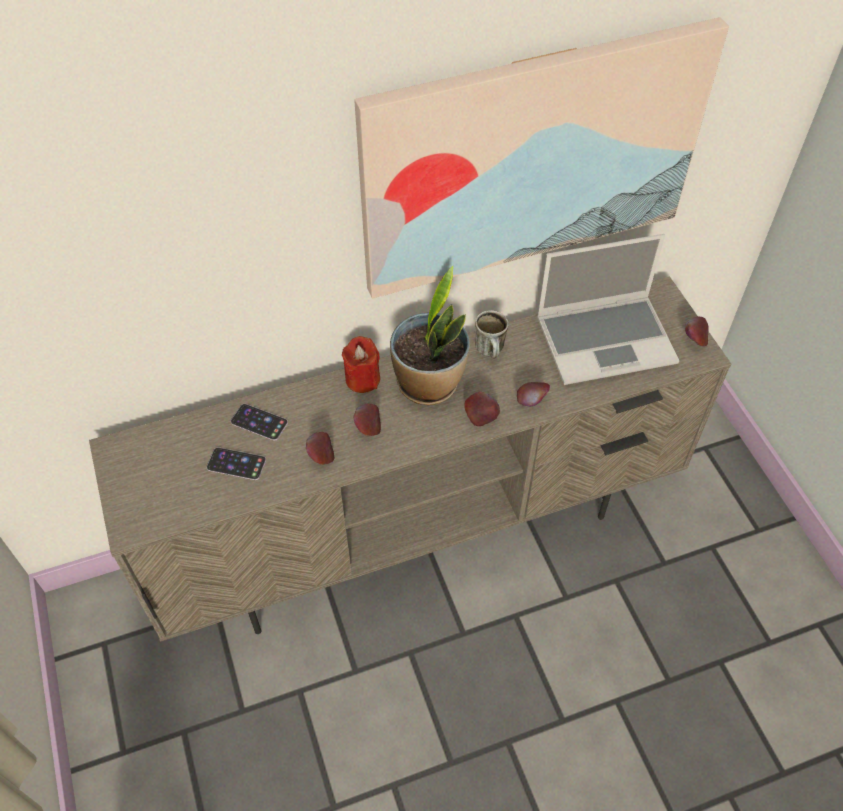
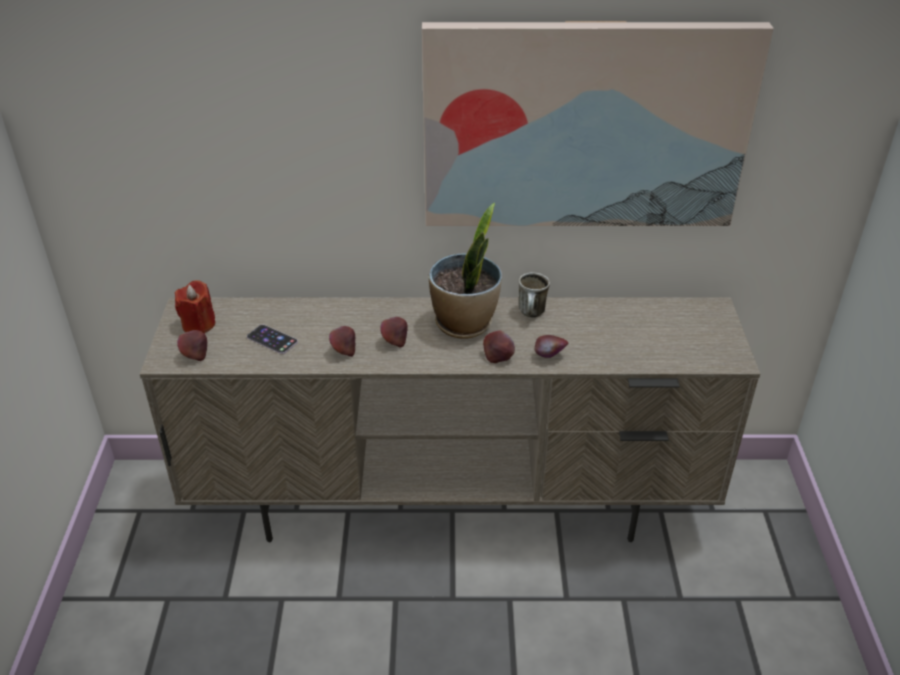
camera: 20 degrees right, 15 degrees down
phone [231,404,288,441] -> none
red candle [342,336,380,393] -> red candle moved to [175,280,215,334]
laptop [537,234,680,385] -> none
apple [685,317,709,346] -> apple moved to [177,330,207,361]

